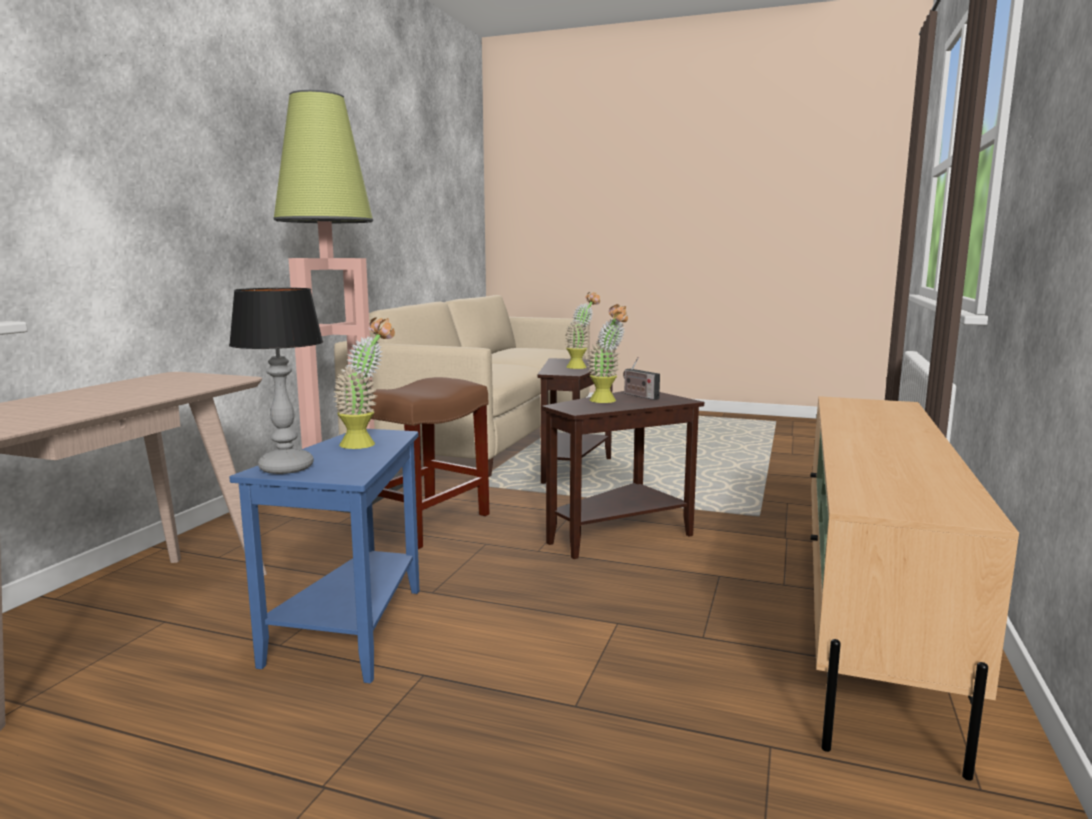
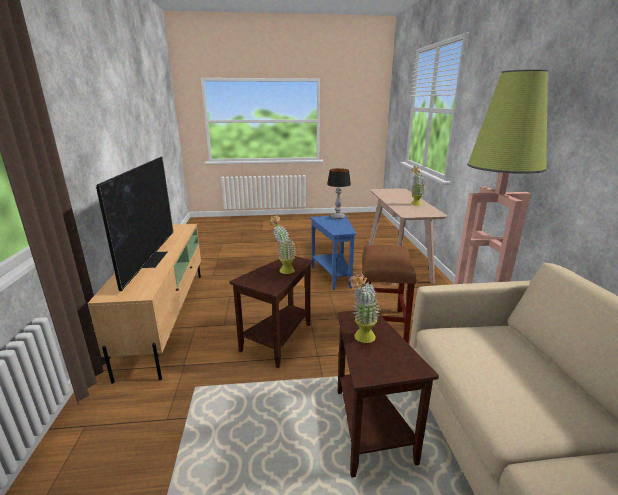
camera: 155 degrees right, 10 degrees up
potted plant [333,317,395,449] -> potted plant moved to [411,166,425,206]
radio [623,357,660,400] -> none
none -> television [96,156,173,291]

